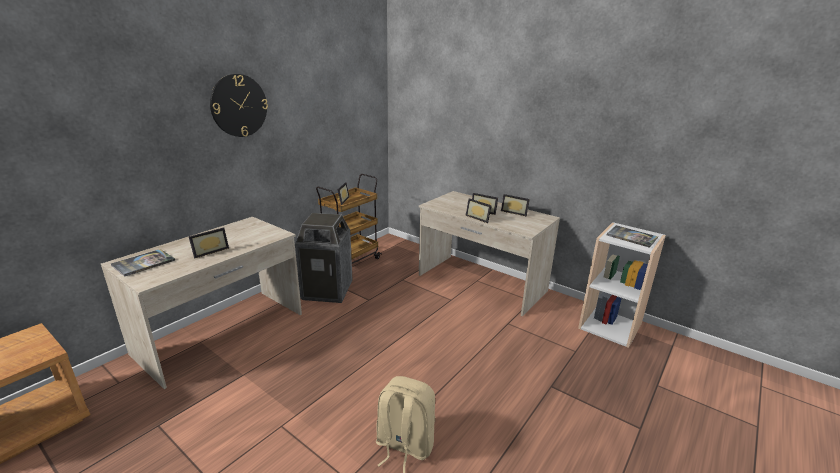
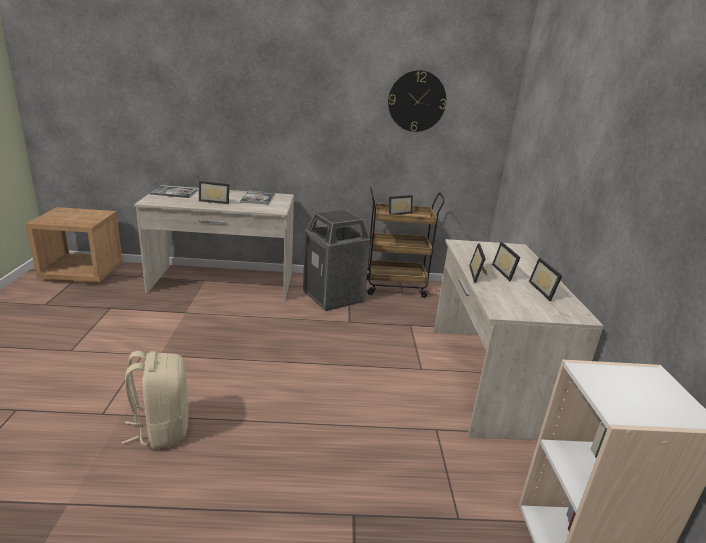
camera: 50 degrees right, 0 degrees up
wall clock [210,74,268,137] -> wall clock moved to [388,70,446,132]
book [607,225,658,248] -> book moved to [240,190,275,205]

